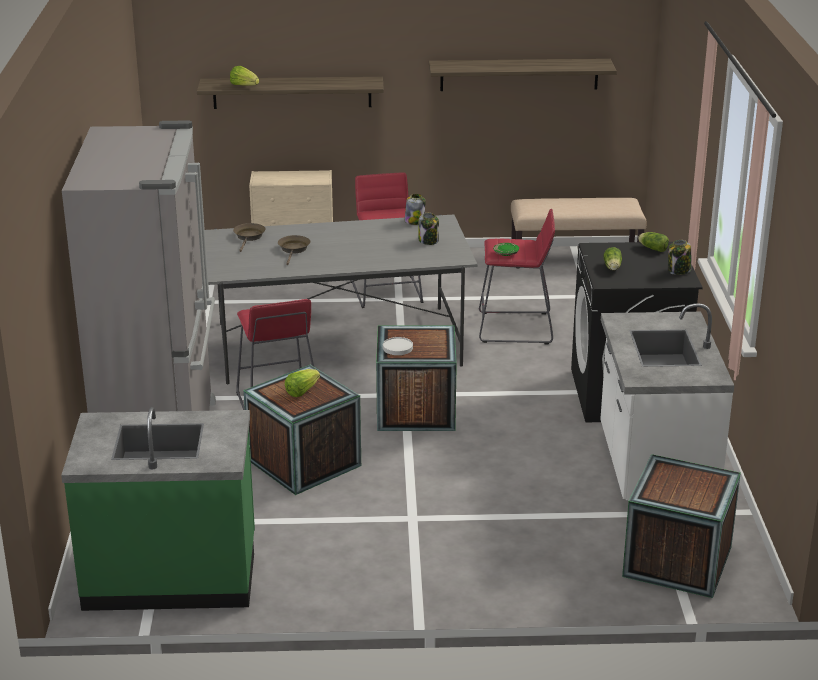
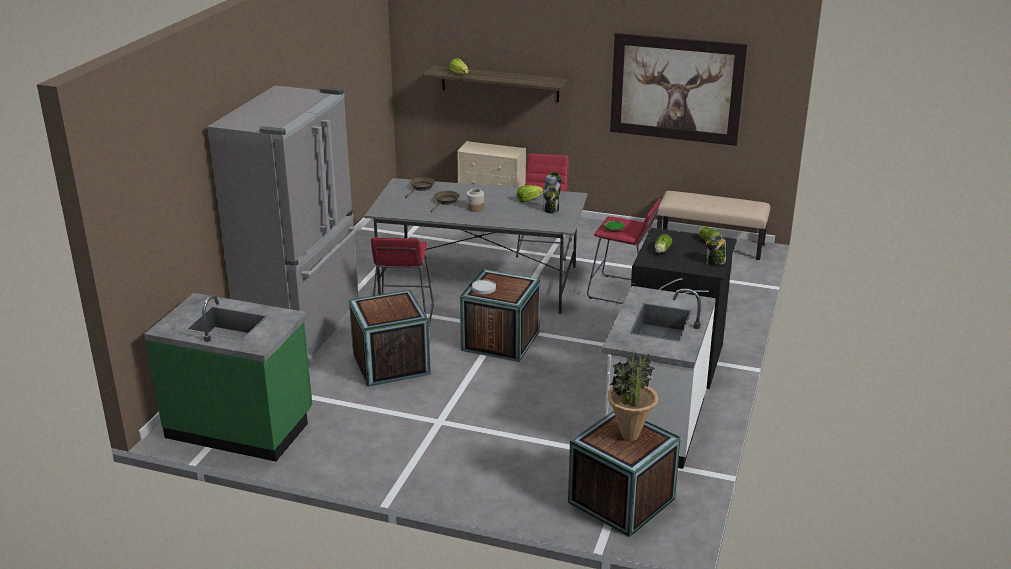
camera: 20 degrees right, 0 degrees up
lettuce [285,369,320,397] -> lettuce moved to [517,185,543,202]
shelf [429,59,617,91] -> picture [610,33,747,146]
none -> jar [466,188,484,212]
none -> potted plant [607,352,659,441]

